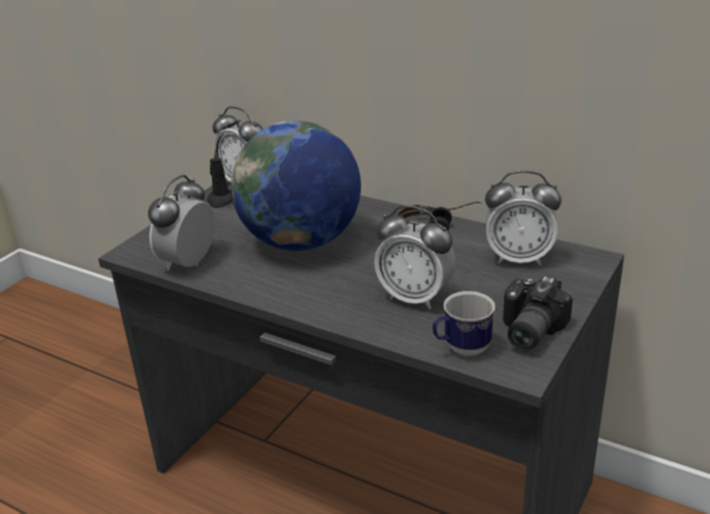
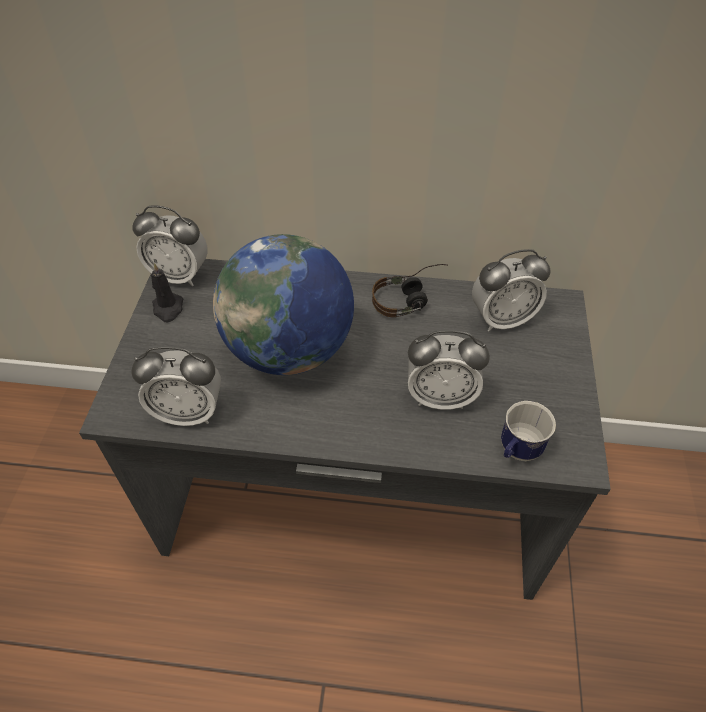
camera: 25 degrees left, 20 degrees up
alarm clock [148,175,215,271] -> alarm clock turned 90 degrees counterclockwise [131,346,221,426]
camera [503,276,573,351] -> none

